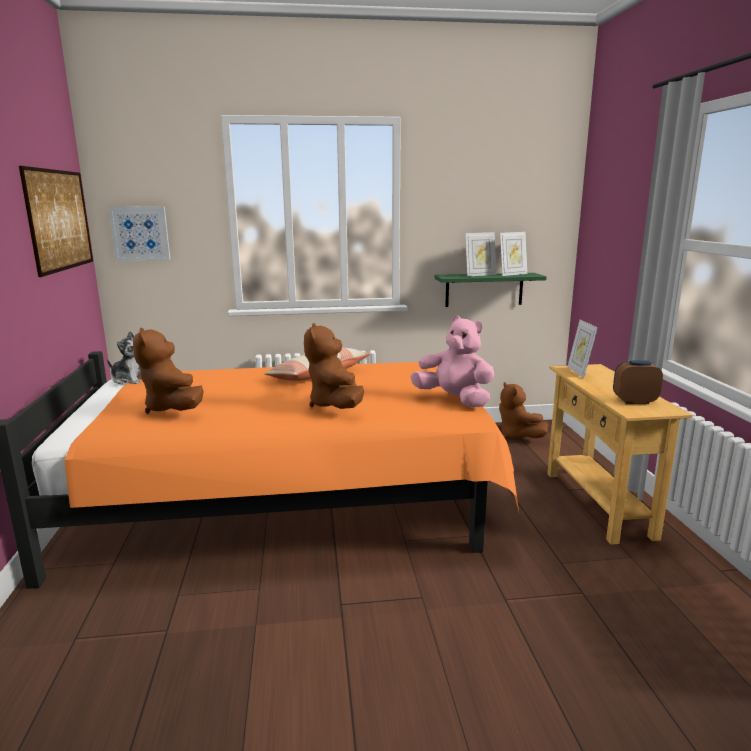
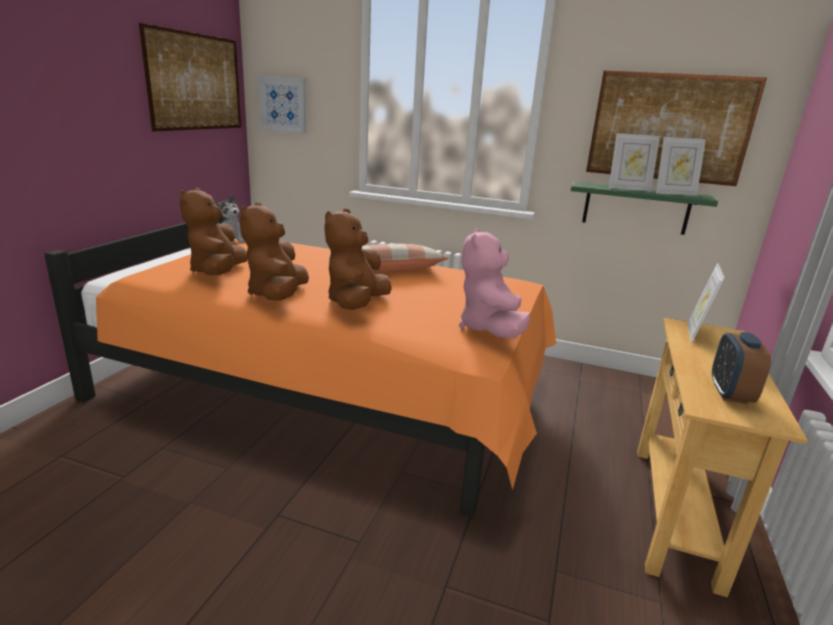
camera: 25 degrees right, 5 degrees up
pink plush toy [410,315,494,407] -> pink plush toy turned 150 degrees counterclockwise [459,228,530,339]
brown plush toy [499,382,548,439] -> brown plush toy moved to [239,202,309,301]
alarm clock [613,360,663,404] -> alarm clock turned 105 degrees counterclockwise [712,332,771,404]
none -> picture [586,71,767,186]

